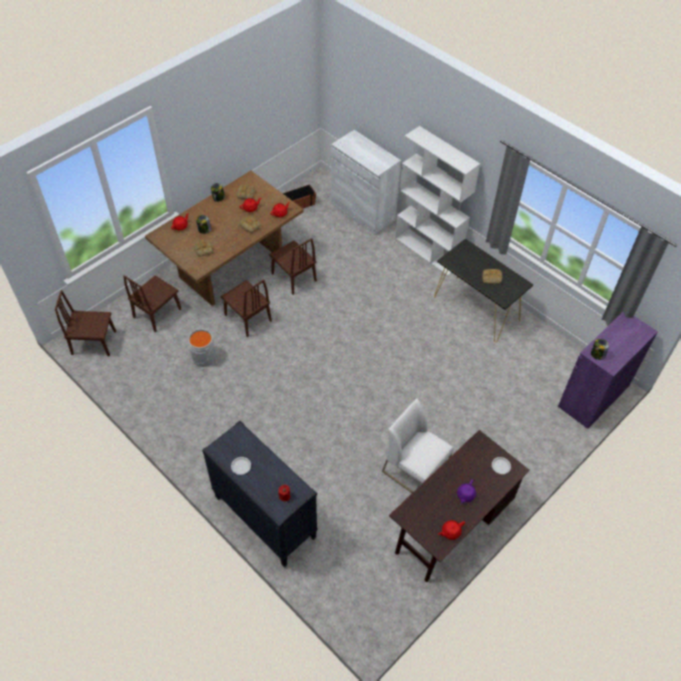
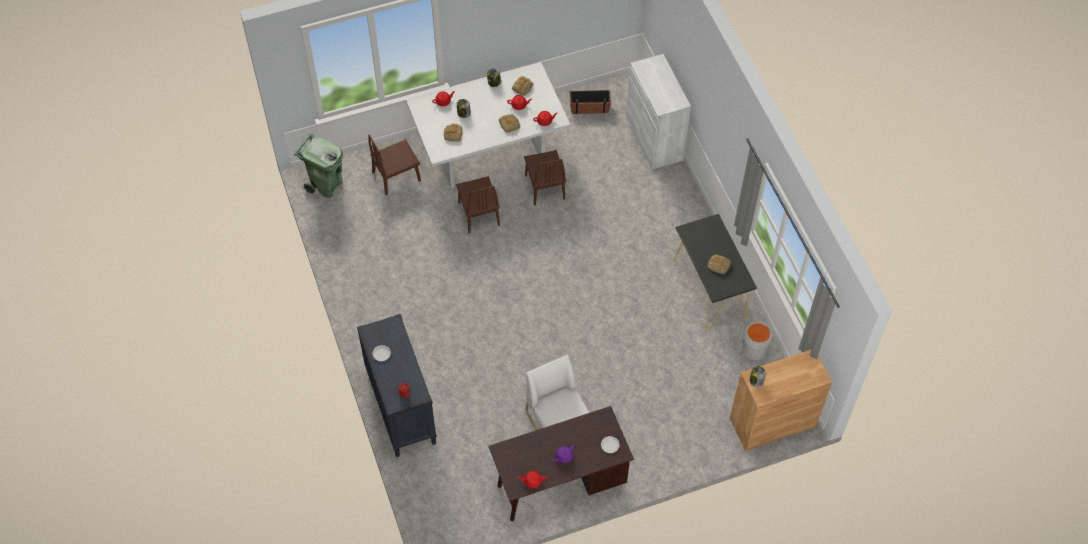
camera: 25 degrees right, 5 degrees up
brown chair [55,290,116,356] -> green trash can [294,134,343,198]
brown dining table [145,171,304,306] -> white dining table [406,62,570,188]
grey bucket [187,328,216,367] -> grey bucket moved to [740,321,772,360]
white bookcase [395,126,480,276] -> none
purple cabinet [558,312,658,429] -> brown cabinet [730,349,832,451]

